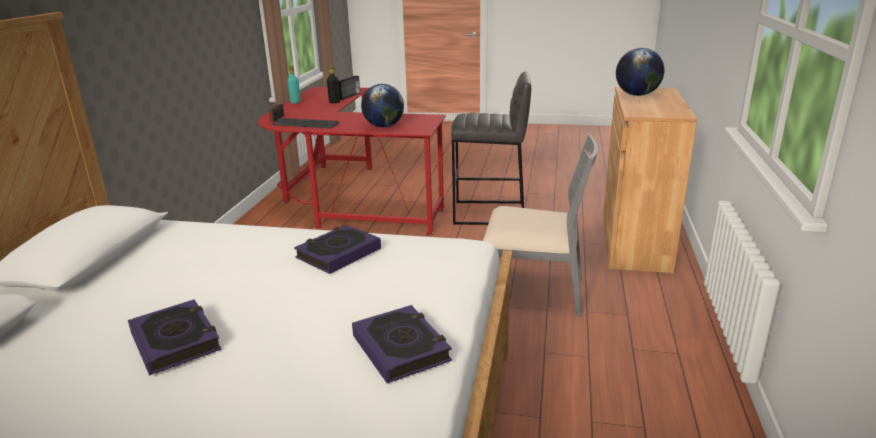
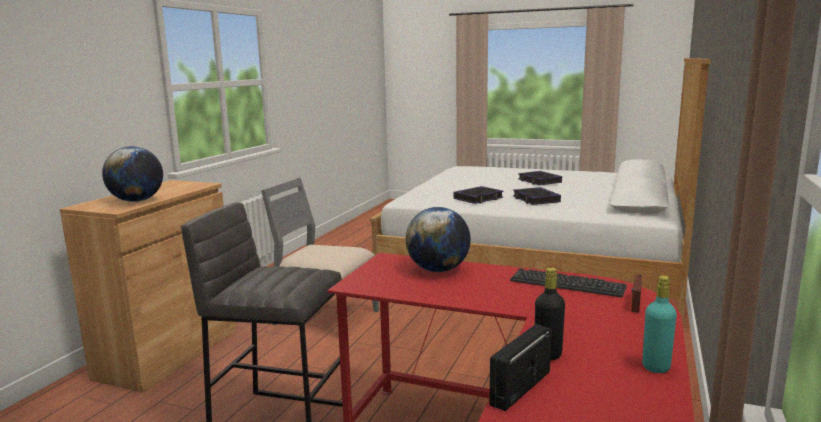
camera: 170 degrees left, 10 degrees down
book [352,305,452,383] -> book moved to [513,187,561,205]

